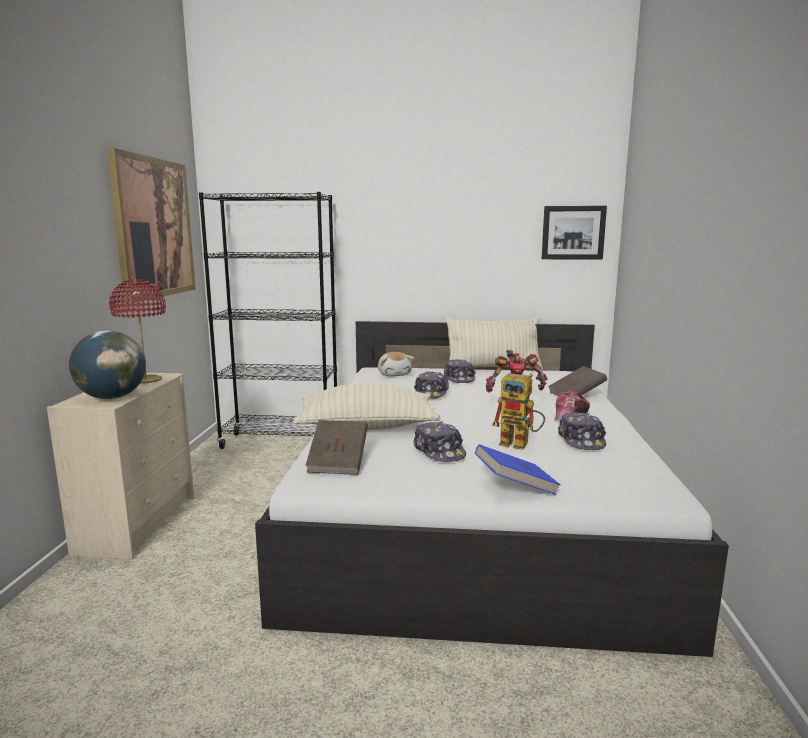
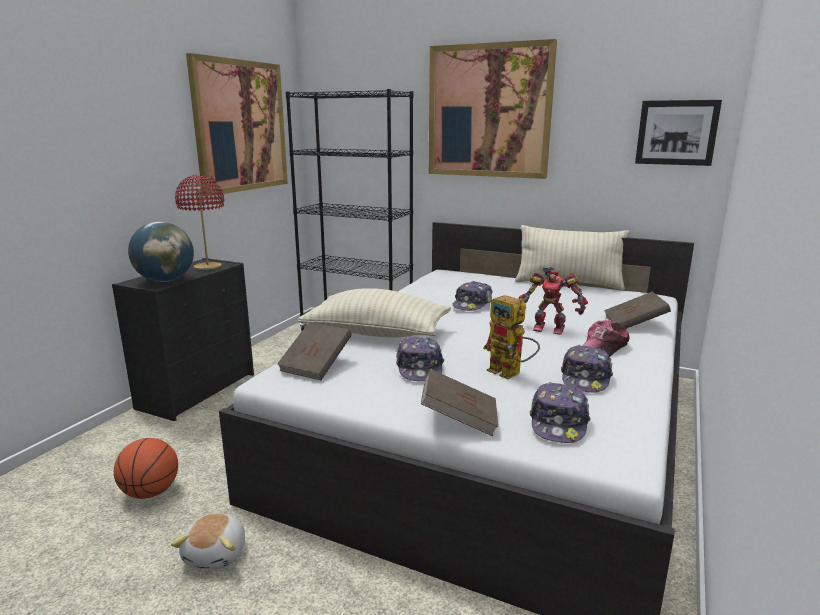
camera: 20 degrees right, 5 degrees up
beige dresser [47,373,194,560] -> black dresser [112,258,254,421]
plush toy [378,352,414,376] -> plush toy moved to [171,513,245,569]
cap [444,359,476,383] -> cap moved to [530,382,591,443]
blue book [475,444,561,495] -> brown book [421,369,498,436]
none -> basketball [114,438,178,499]
none -> picture [429,39,557,179]

